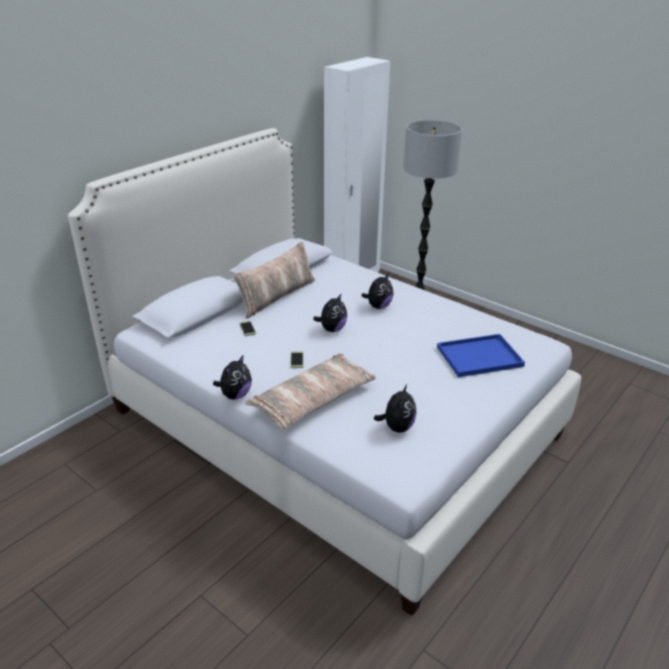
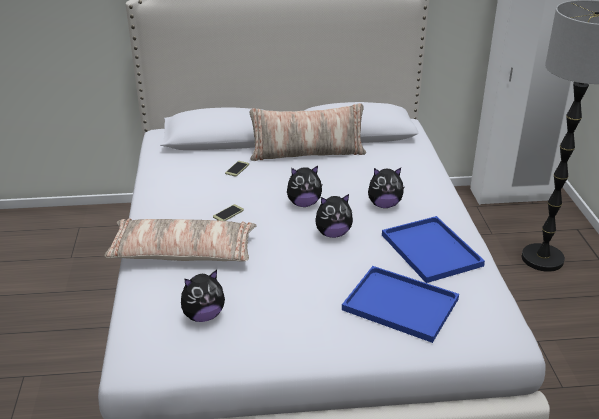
camera: 45 degrees right, 0 degrees up
plush toy [213,356,252,399] -> plush toy moved to [316,194,353,238]
none -> blue tray [382,216,485,283]

